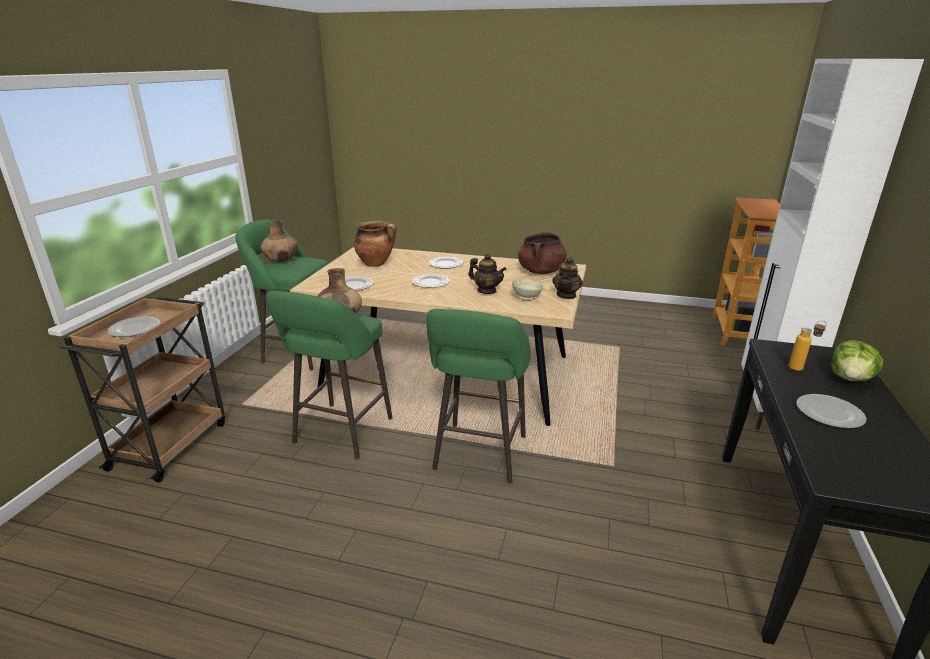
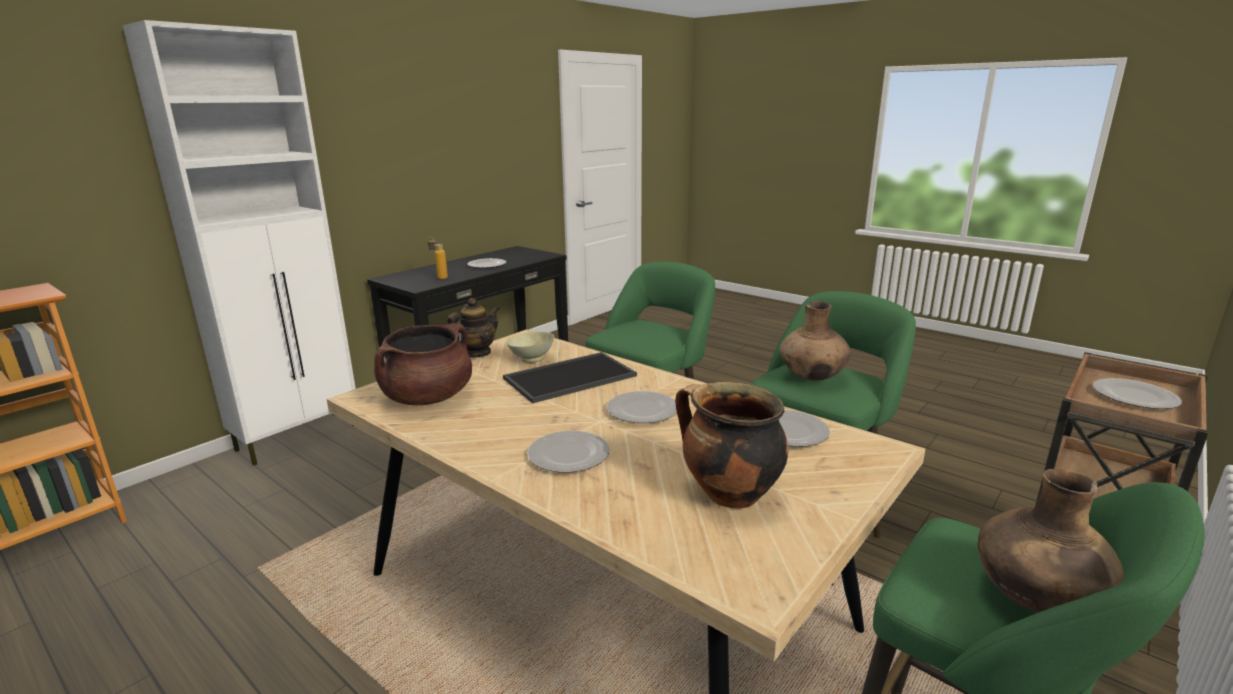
camera: 155 degrees left, 5 degrees down
teapot [468,254,506,294] -> tray [503,352,637,404]
lettuce [831,340,883,382] -> none

